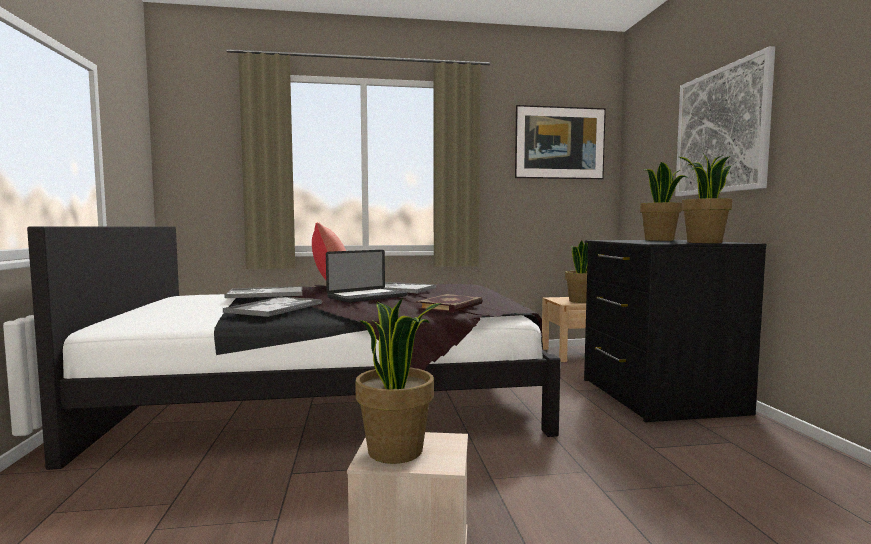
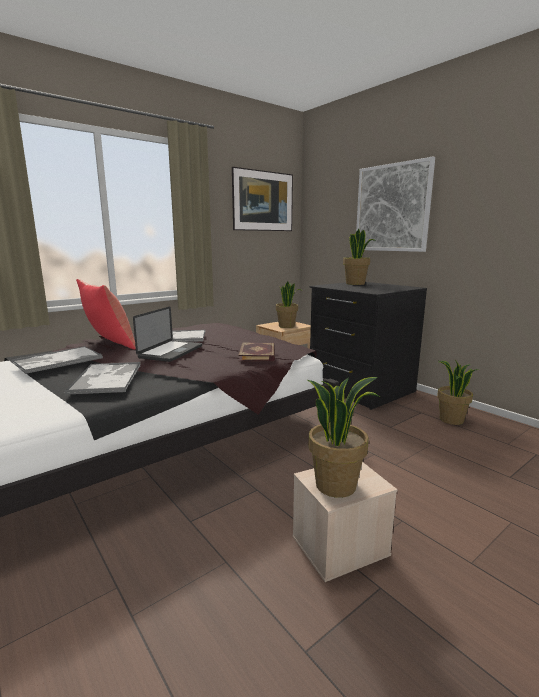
camera: 30 degrees left, 10 degrees up
potted plant [679,153,732,243] -> potted plant moved to [437,360,479,425]

